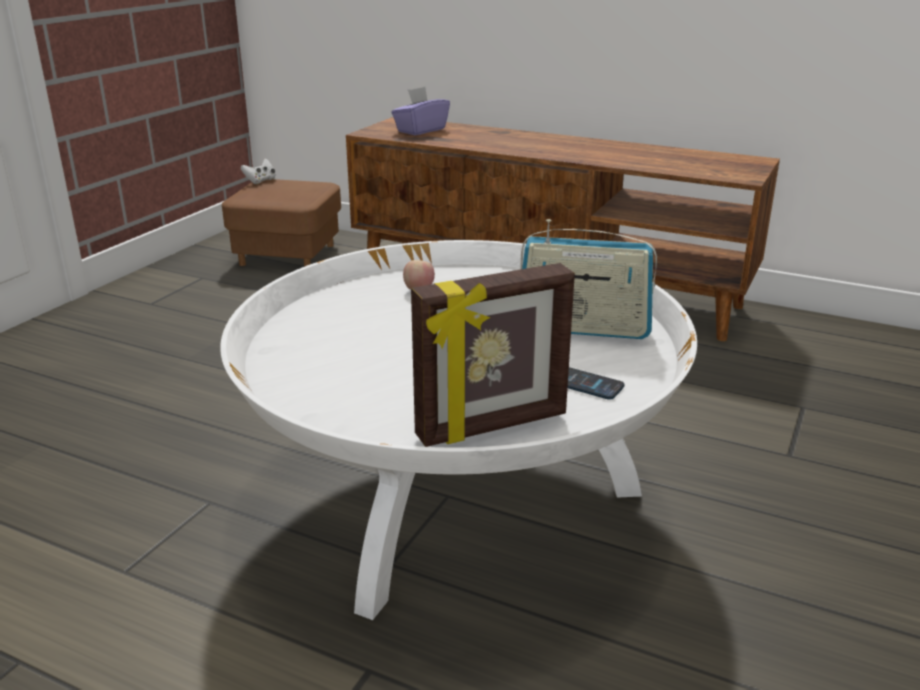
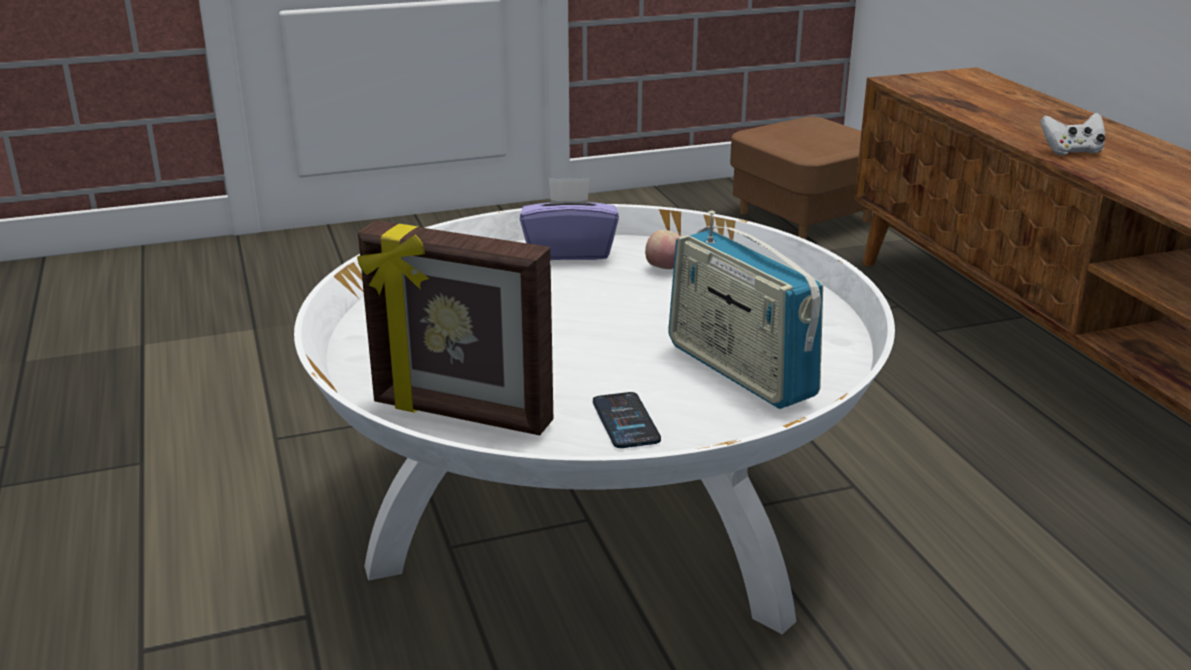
camera: 45 degrees right, 0 degrees up
white game controller [241,158,276,184] -> white game controller moved to [1040,113,1105,155]
purple tissue box [391,87,450,135] -> purple tissue box moved to [520,178,619,260]

